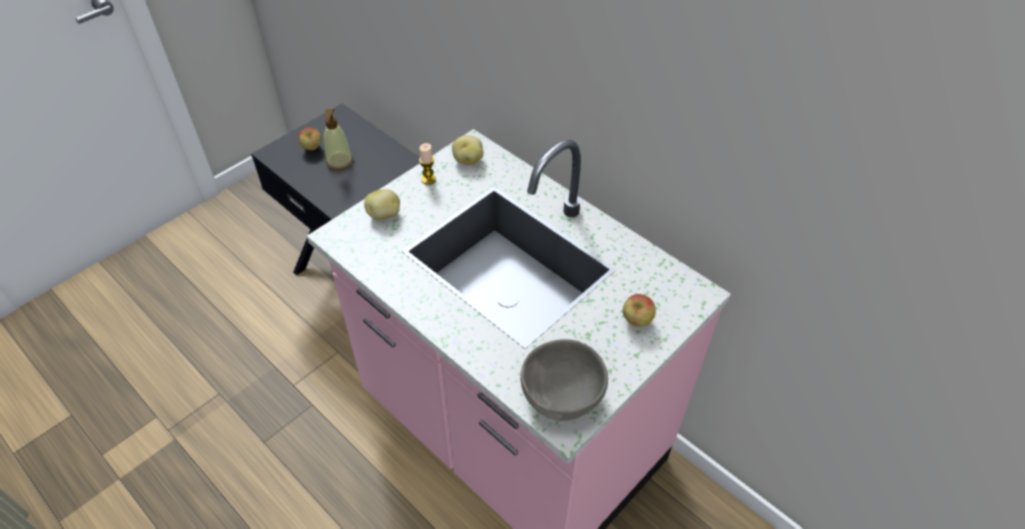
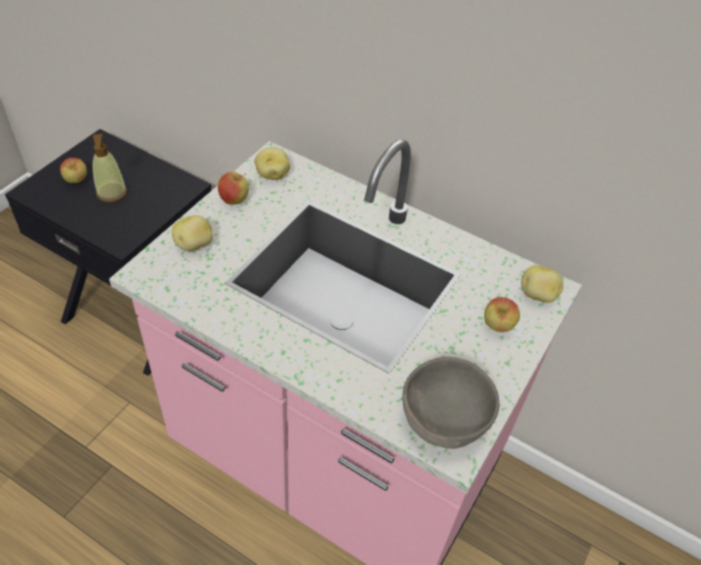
camera: 15 degrees left, 0 degrees up
candle [419,143,436,185] -> apple [218,172,249,205]
none -> potato [521,266,563,303]

